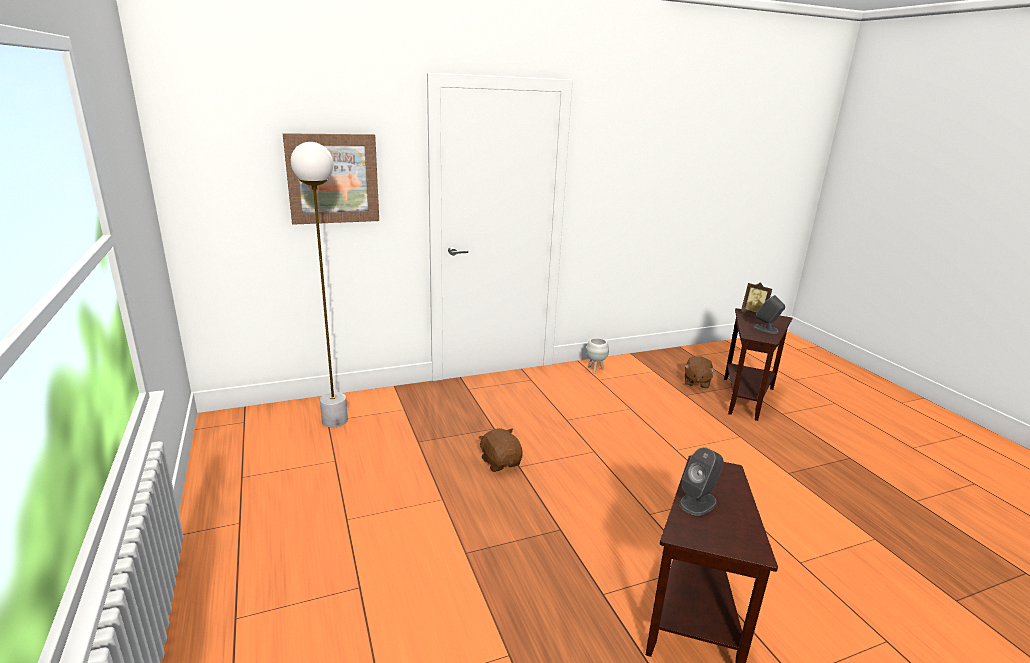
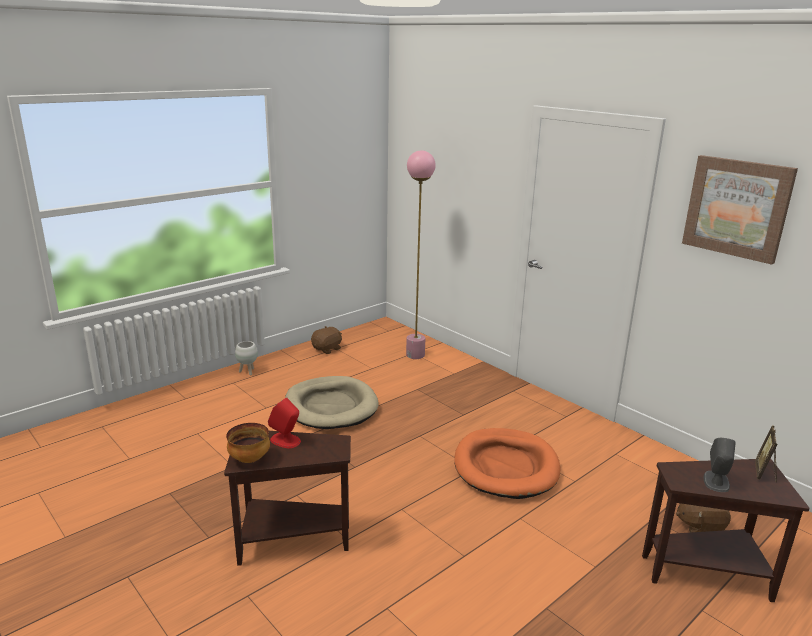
camera: 70 degrees right, 0 degrees up
picture [283,133,379,225] -> picture moved to [682,155,798,265]
white floor lamp [291,142,348,427] -> pink floor lamp [406,150,436,359]
brown plush toy [478,428,523,472] -> brown plush toy moved to [311,326,342,354]
white planter [586,338,609,374] -> white planter moved to [235,341,258,375]
grey speaker [679,447,723,516] -> red speaker [268,398,301,448]
none -> bowl [226,423,270,463]
none -> beige dog bed [285,376,379,429]
none -> orange dog bed [454,428,560,499]

